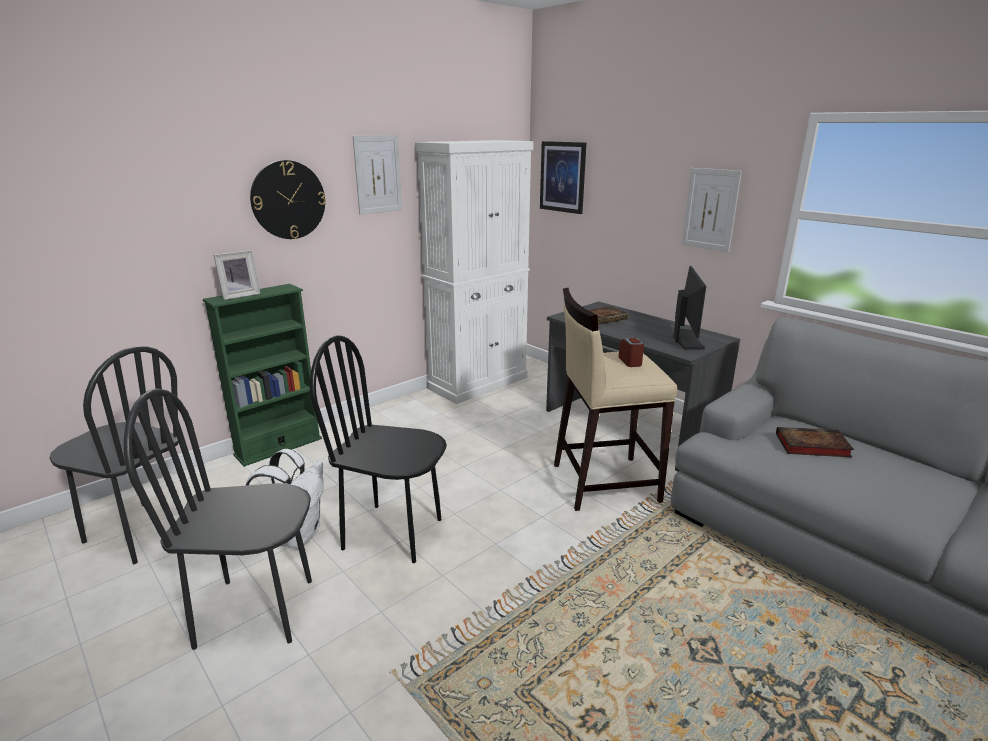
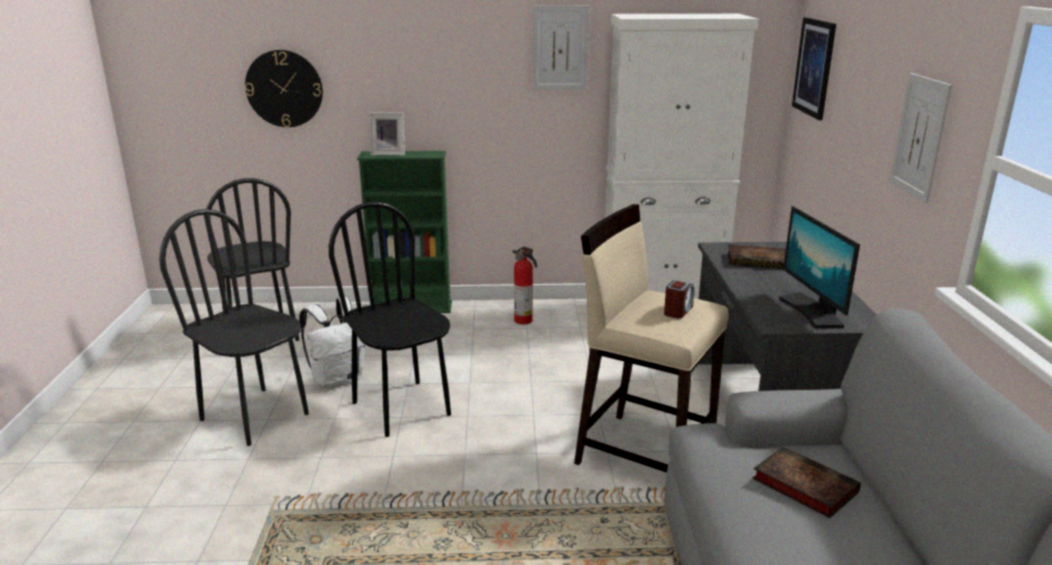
camera: 40 degrees right, 0 degrees up
wall clock [250,160,326,239] -> wall clock moved to [245,50,323,127]
monitor [673,266,706,350] -> monitor turned 120 degrees clockwise [779,206,860,329]
none -> fire extinguisher [512,247,537,325]

